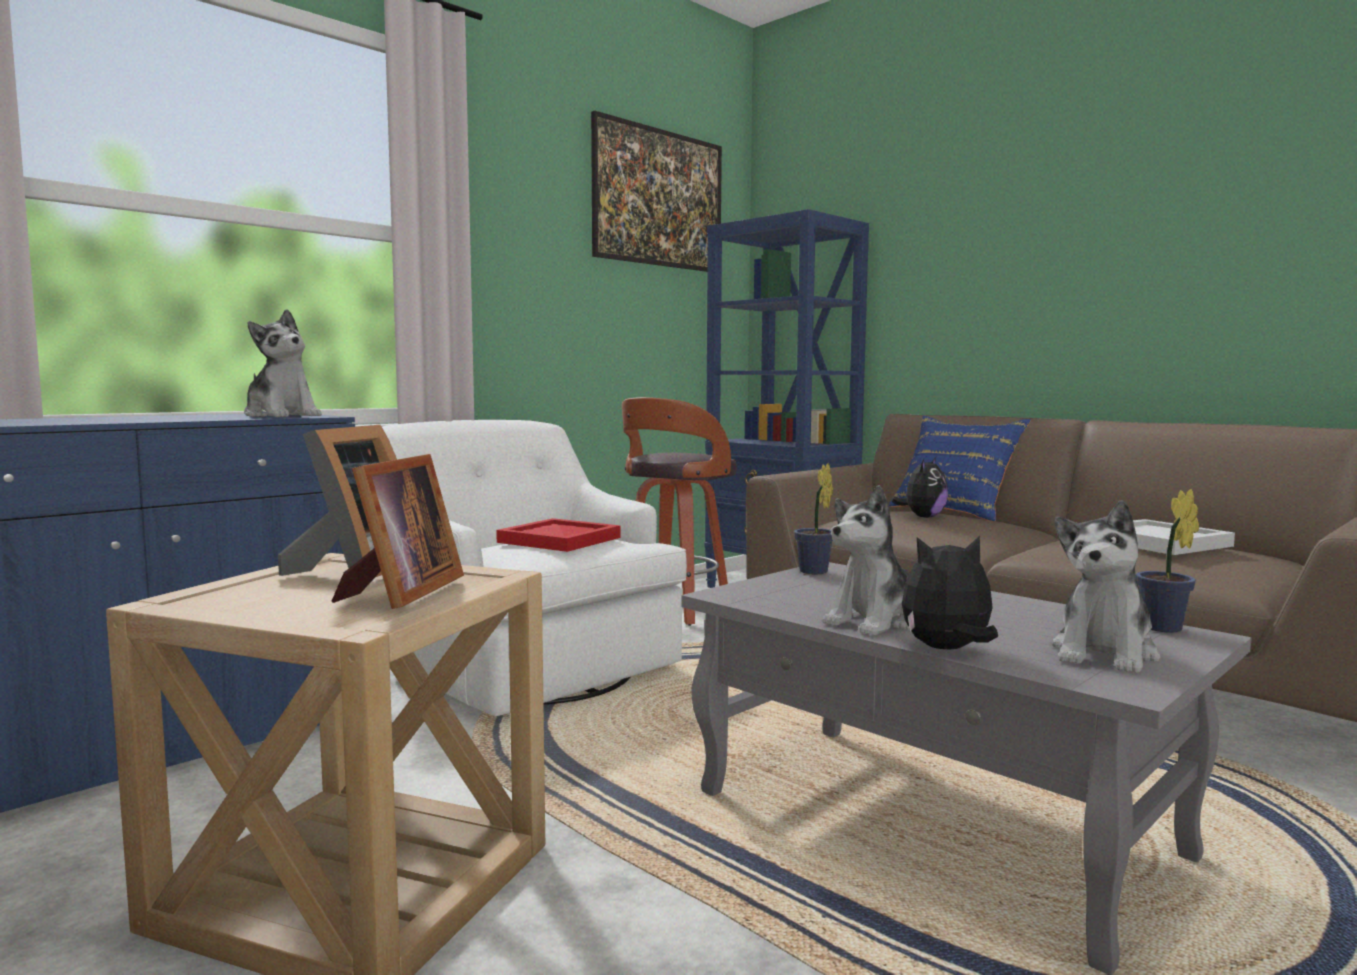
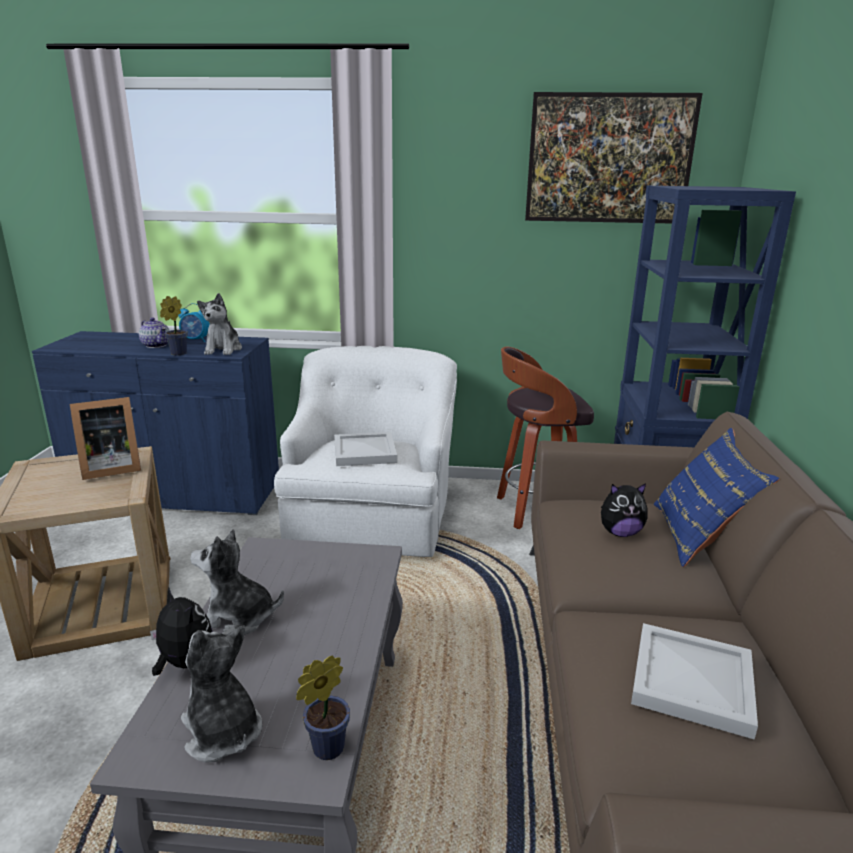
camera: 50 degrees right, 15 degrees up
picture frame [331,454,464,609] -> none
red tray [496,518,621,552] -> white tray [334,432,397,466]
potted plant [794,463,833,574] -> potted plant moved to [160,296,188,355]
plush toy [1051,500,1160,673] -> plush toy turned 60 degrees clockwise [181,625,262,763]
none -> teapot [139,318,170,348]
none -> alarm clock [178,303,210,342]

